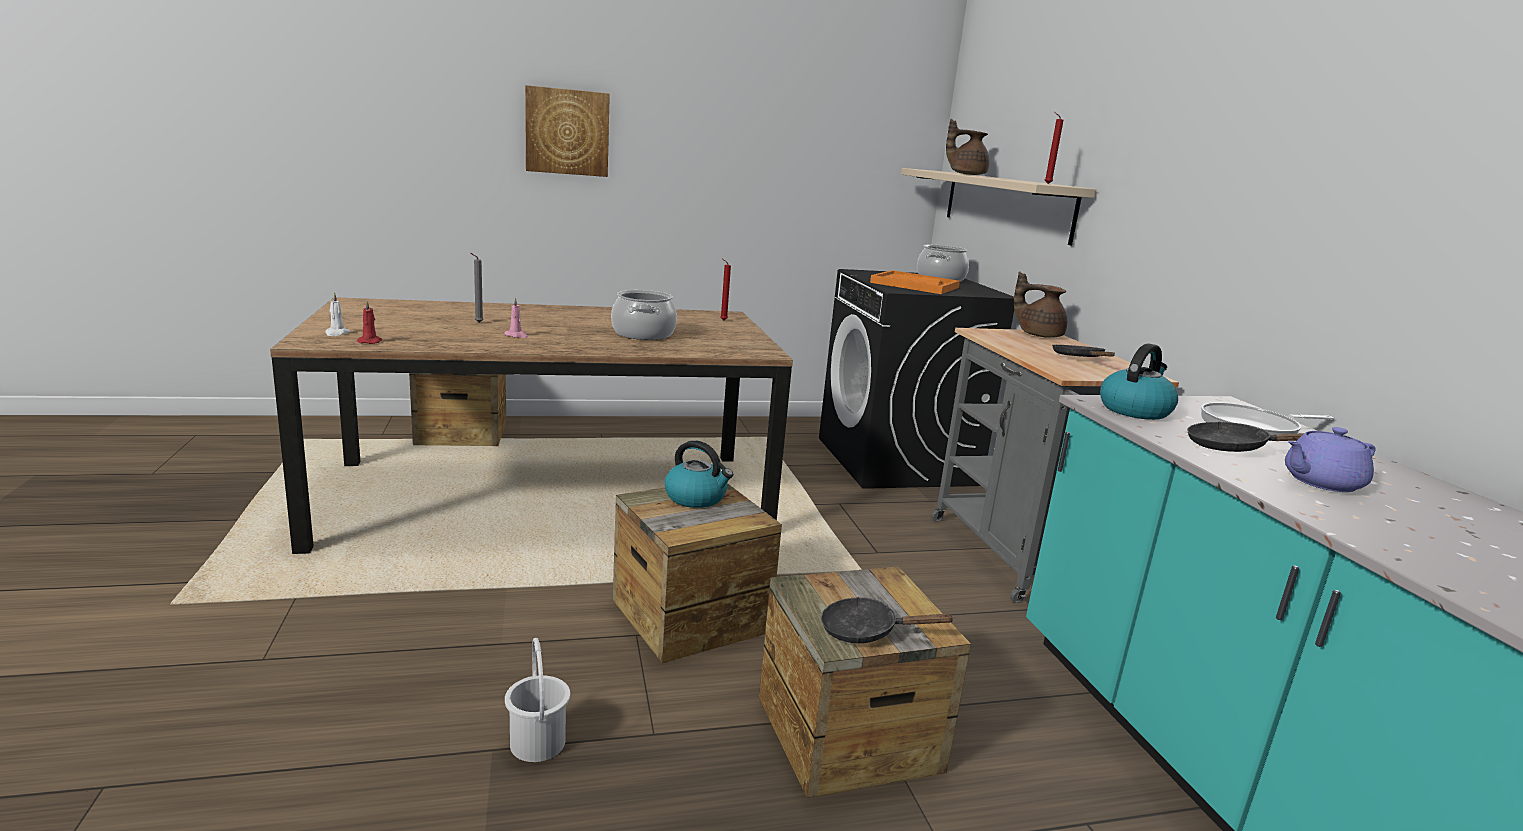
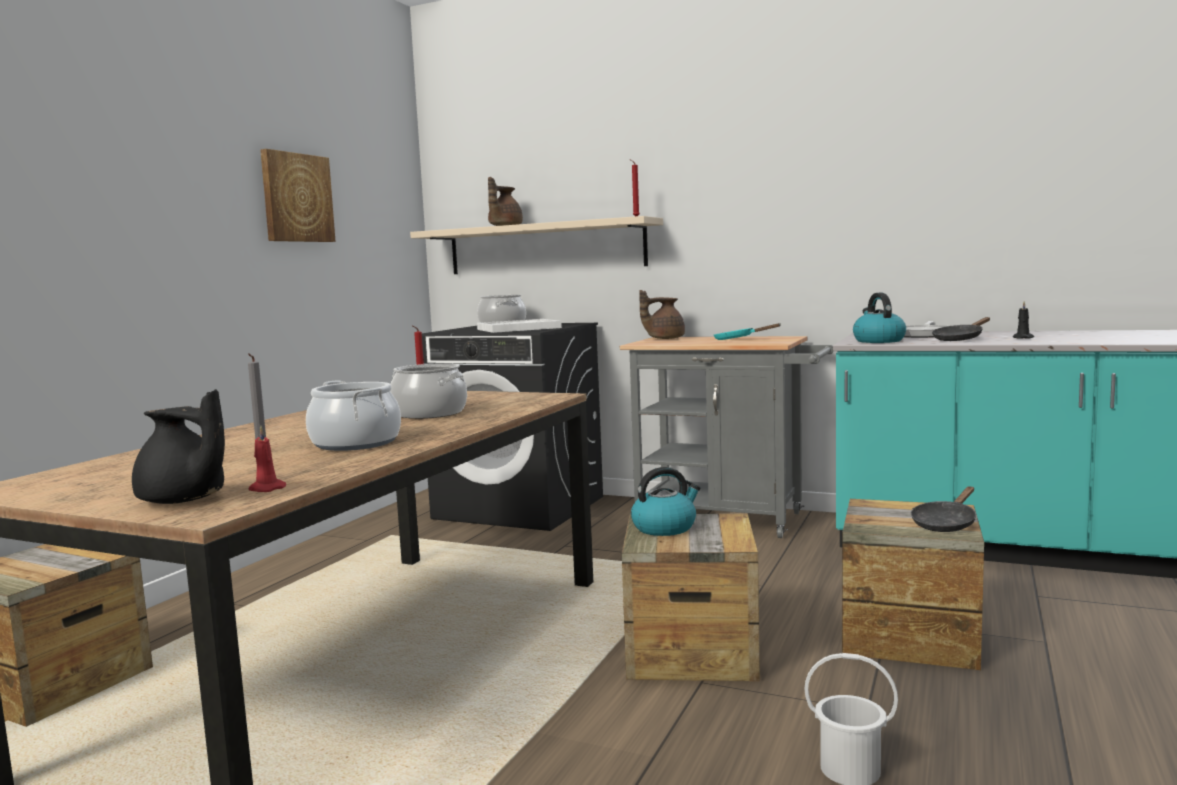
camera: 50 degrees left, 10 degrees down
white candle [325,292,351,336] -> black teapot [132,389,225,504]
pink candle [504,297,528,338] -> cooking pot [306,380,401,451]
picture [525,85,610,177] -> picture moved to [260,149,336,242]
orange tray [870,270,960,294] -> white tray [477,319,562,333]
black frying pan [1052,345,1115,357] -> turquoise frying pan [714,323,780,340]
purple teapot [1285,427,1376,492] -> black candle [1013,301,1034,338]

